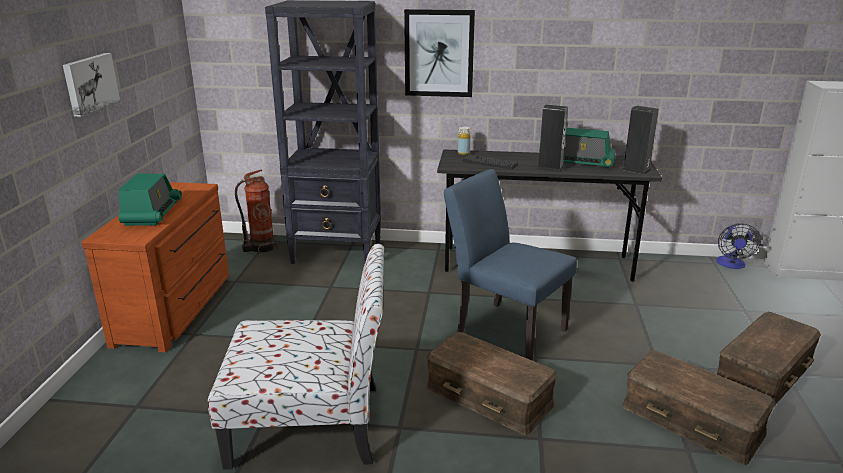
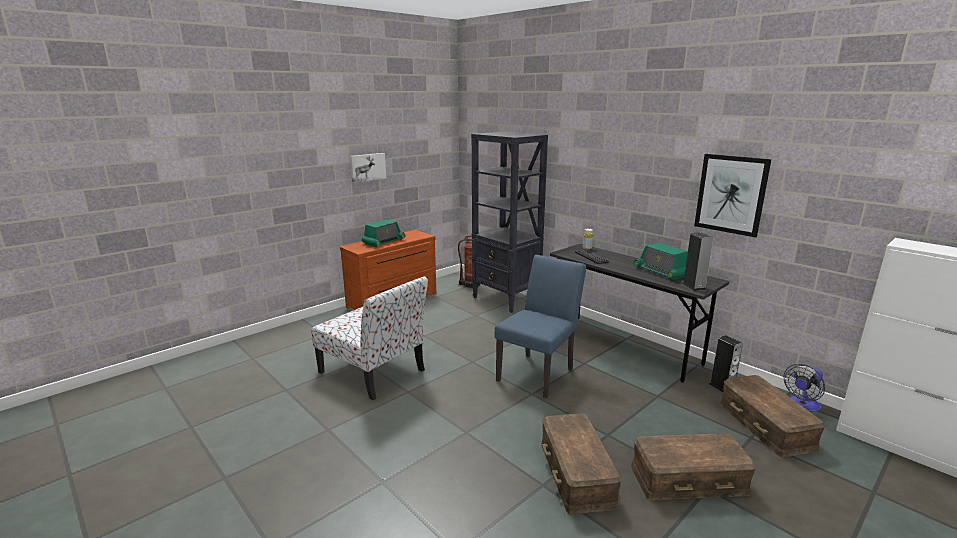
camera: 40 degrees right, 5 degrees down
picture [404,9,475,97] -> picture moved to [694,154,771,238]
brown storage box [426,332,558,435] -> brown storage box moved to [720,375,826,458]
blue chair [444,169,577,361] -> blue chair turned 45 degrees clockwise [495,255,586,398]
speaker [537,105,568,172] -> speaker moved to [709,335,743,392]

